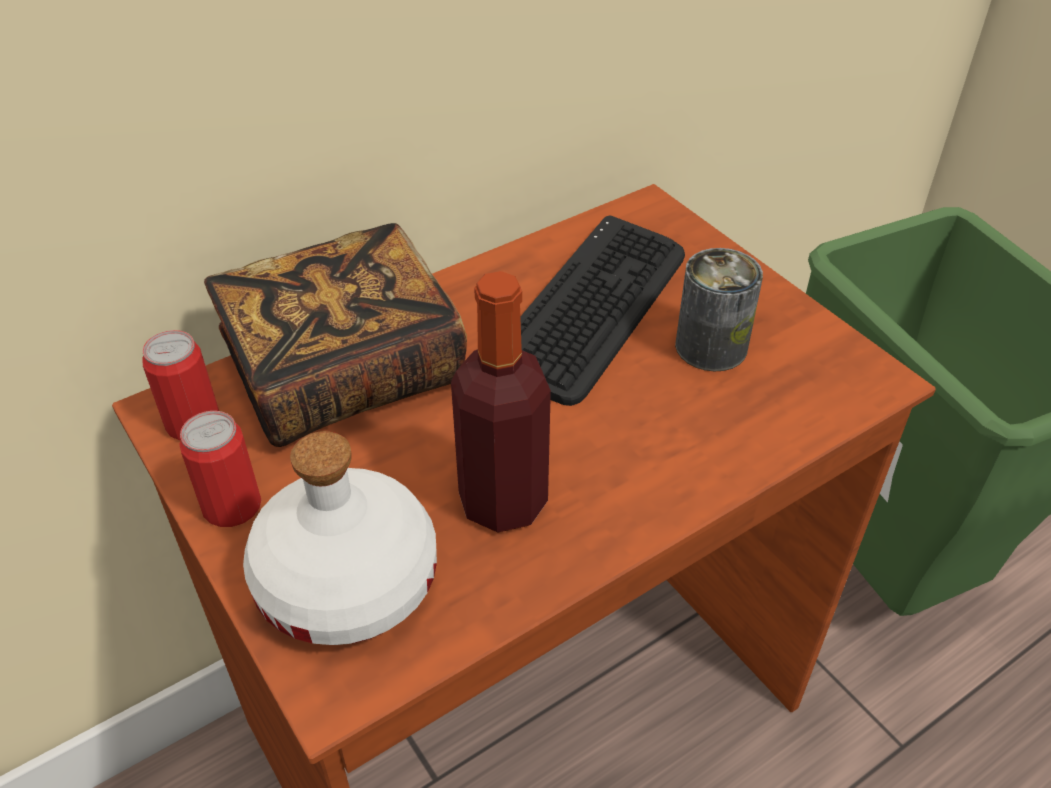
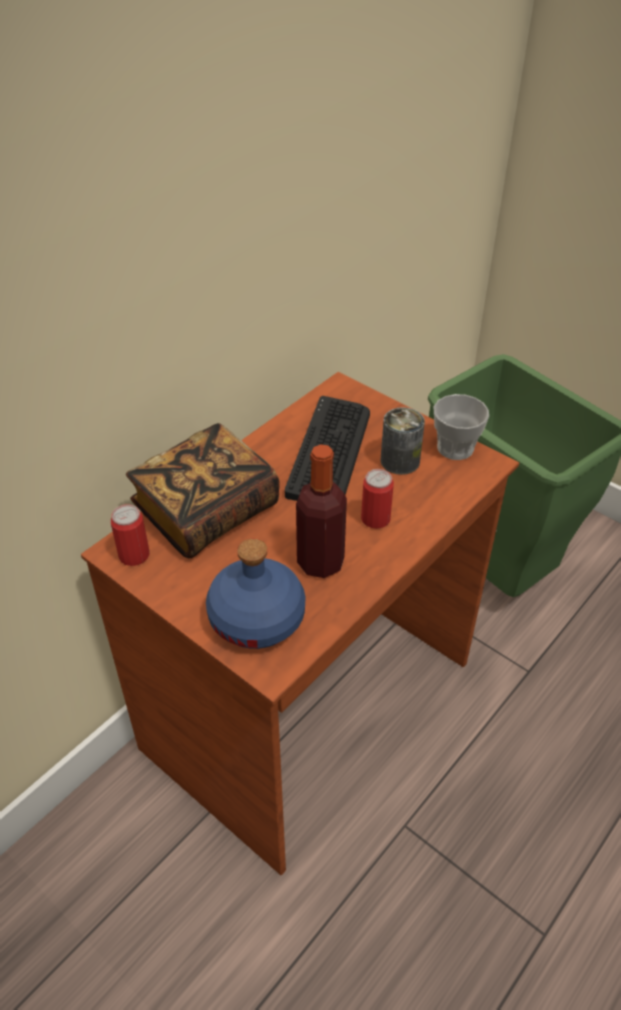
camera: 15 degrees left, 0 degrees up
can [179,411,261,527] -> can moved to [361,469,394,529]
white bottle [243,431,437,645] -> blue bottle [206,539,306,649]
none -> cup [434,394,489,460]

